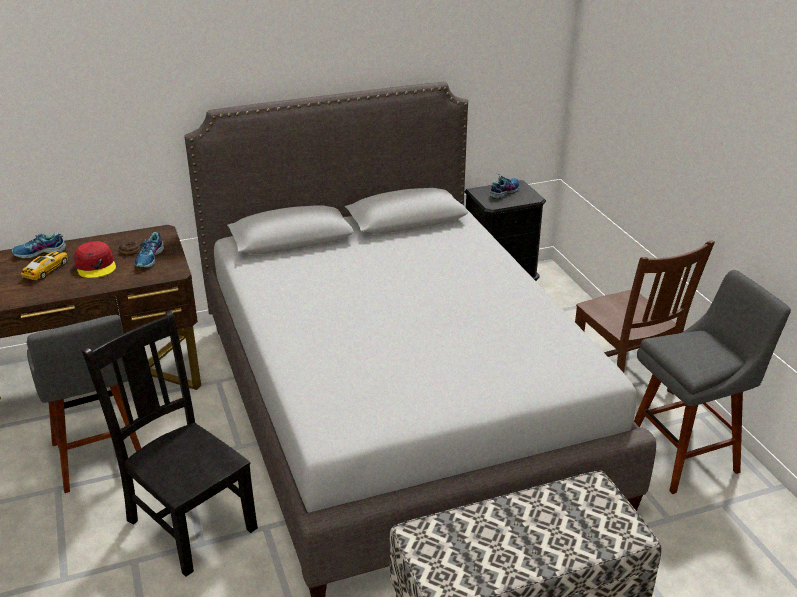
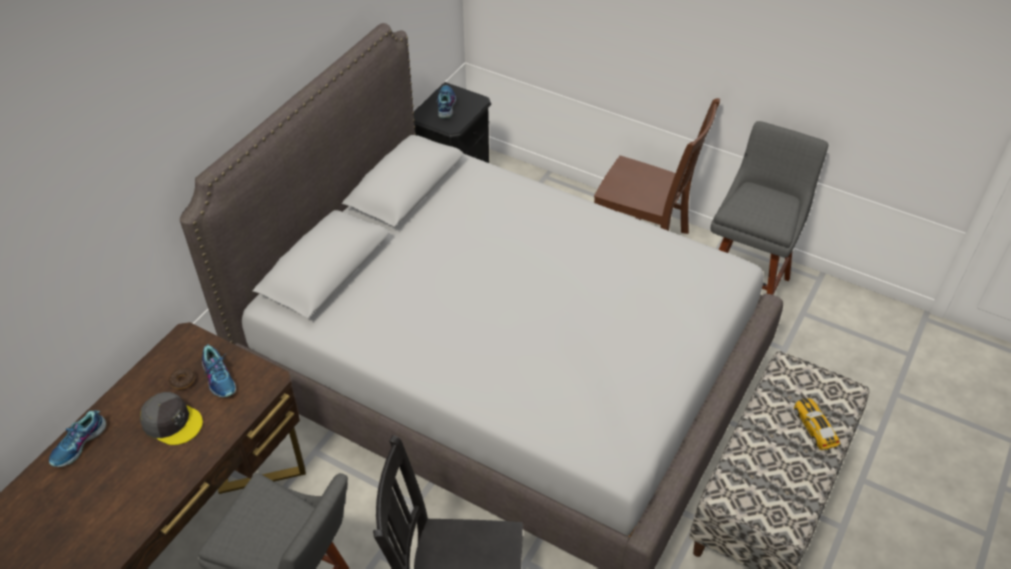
camera: 40 degrees left, 15 degrees up
toy car [21,251,68,280] -> toy car moved to [794,398,840,451]
red cap [74,241,116,278] -> grey cap [140,392,203,445]

